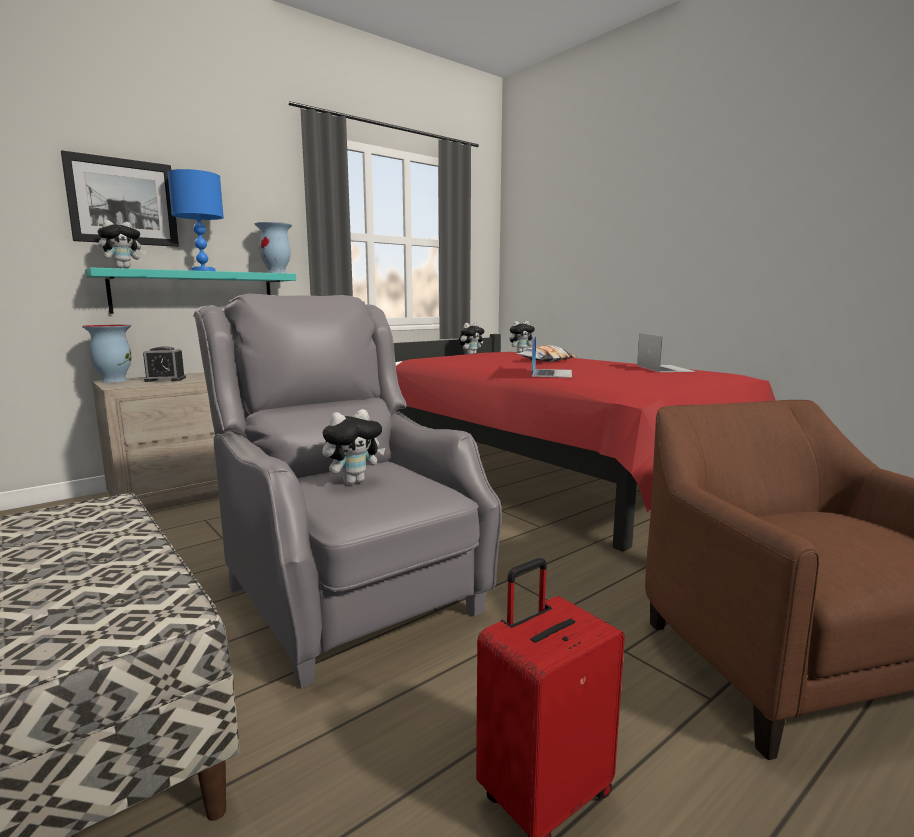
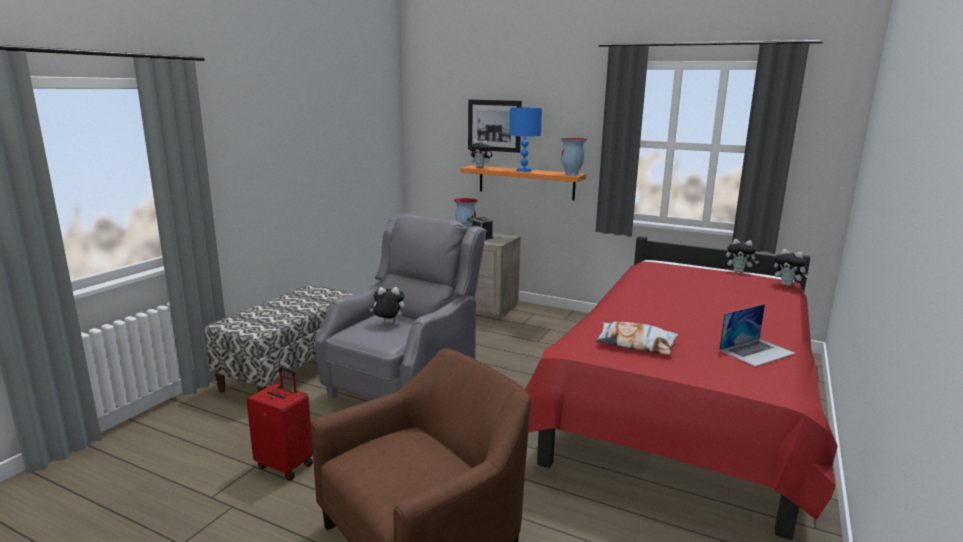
camera: 65 degrees right, 5 degrees up
turquoise shelf [85,268,296,314] -> orange shelf [461,165,586,200]
plush toy [322,409,385,484] -> plush toy turned 150 degrees clockwise [369,287,405,324]
pillow [516,345,577,362] -> pillow moved to [596,322,678,355]
laptop [531,336,572,378] -> none

